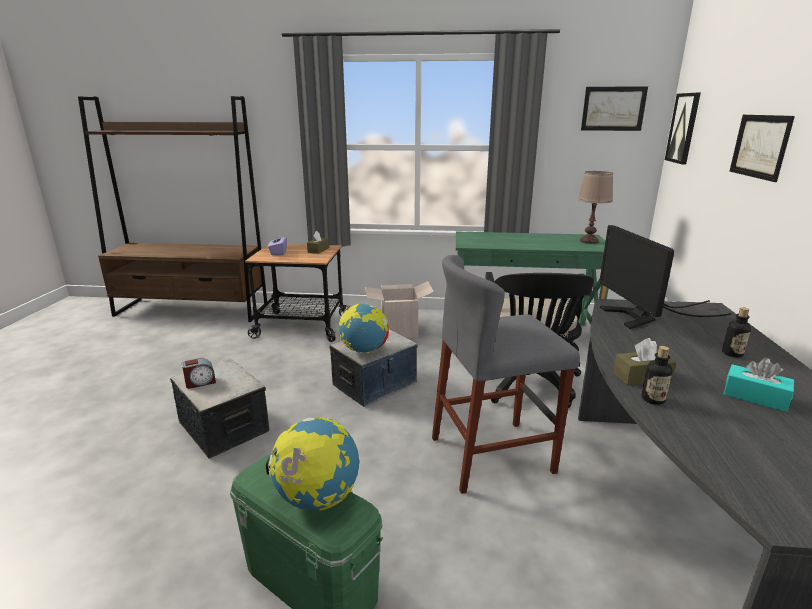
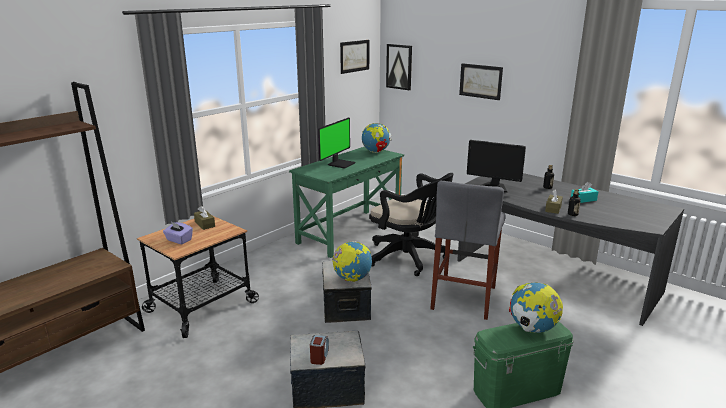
camera: 55 degrees left, 0 degrees up
cardboard box [365,281,434,338] -> none
brown table lamp [577,171,613,244] -> globe [362,123,391,153]
none -> monitor [318,117,356,169]

